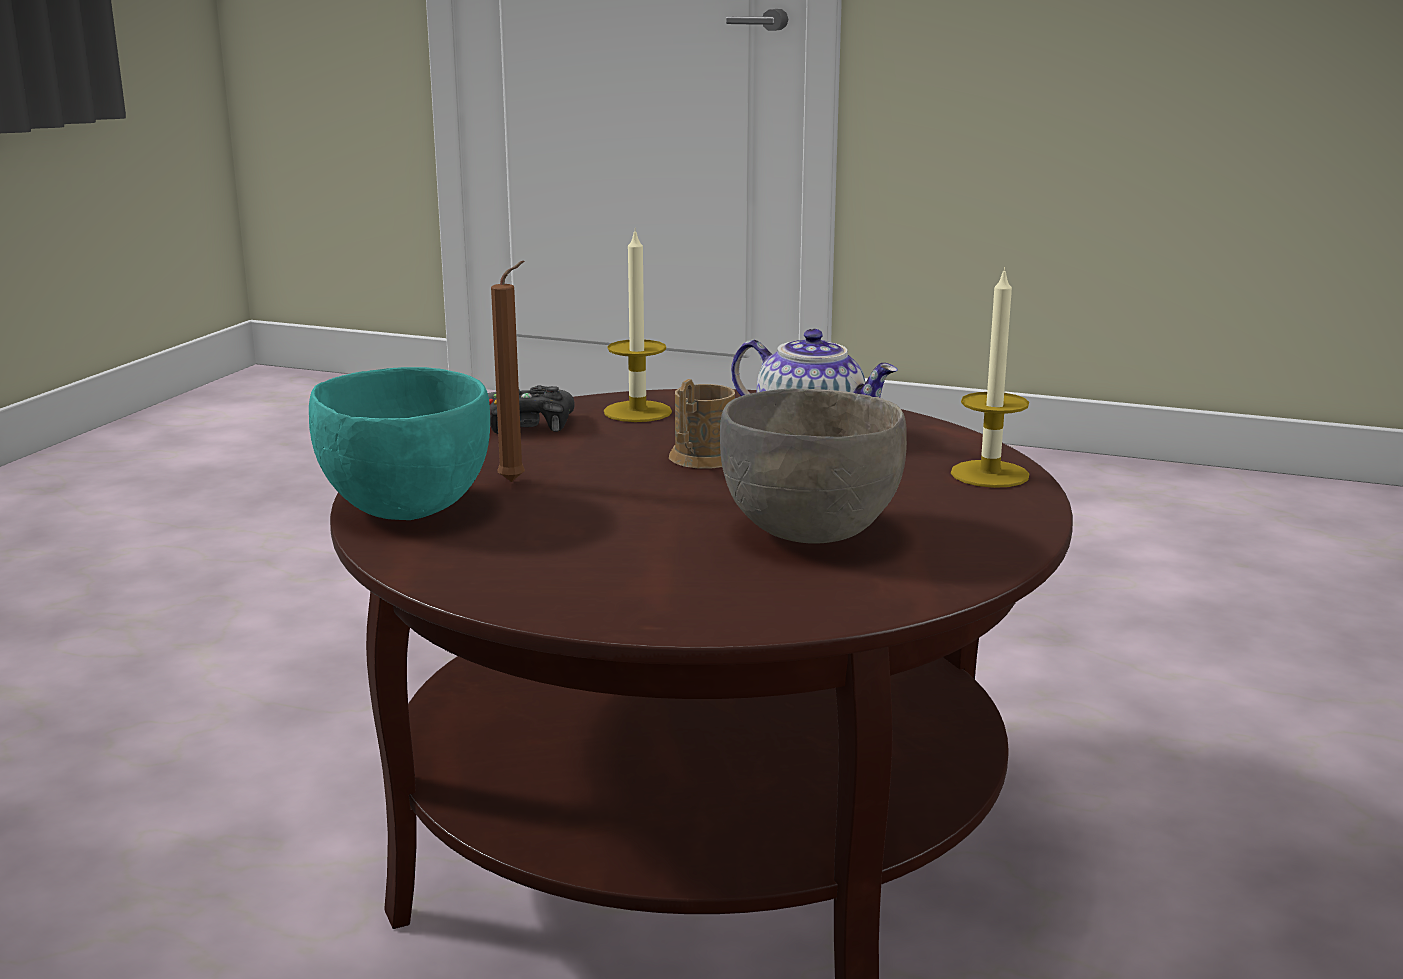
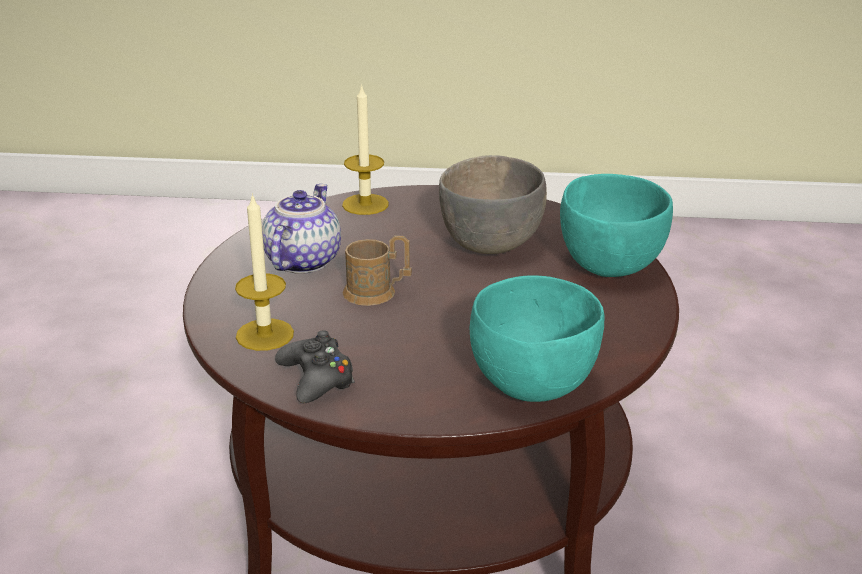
camera: 105 degrees left, 10 degrees up
brown candle [491,261,525,482] -> none
none -> turquoise bowl [560,174,673,277]

